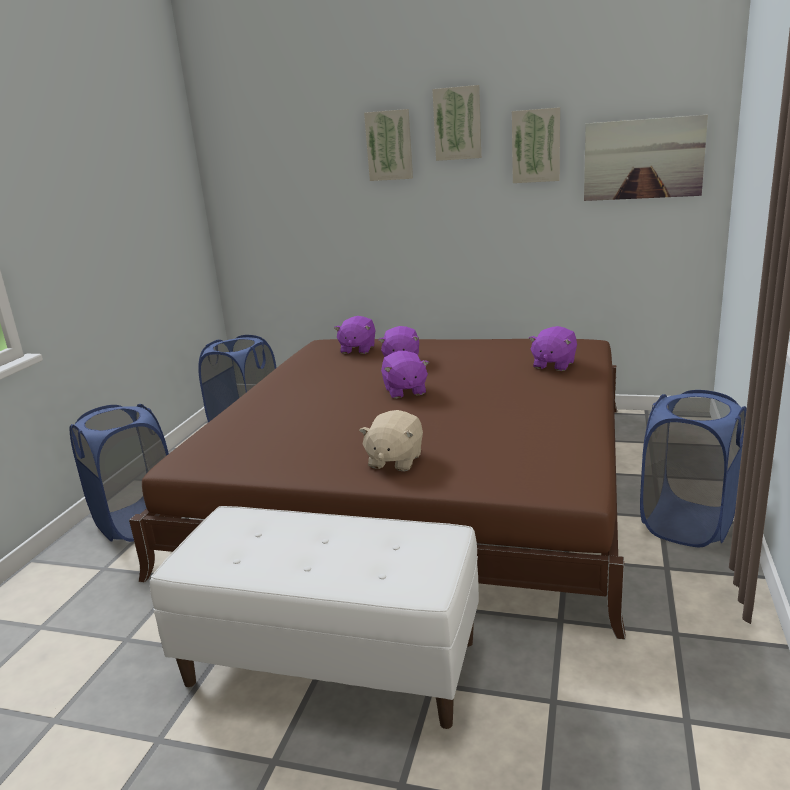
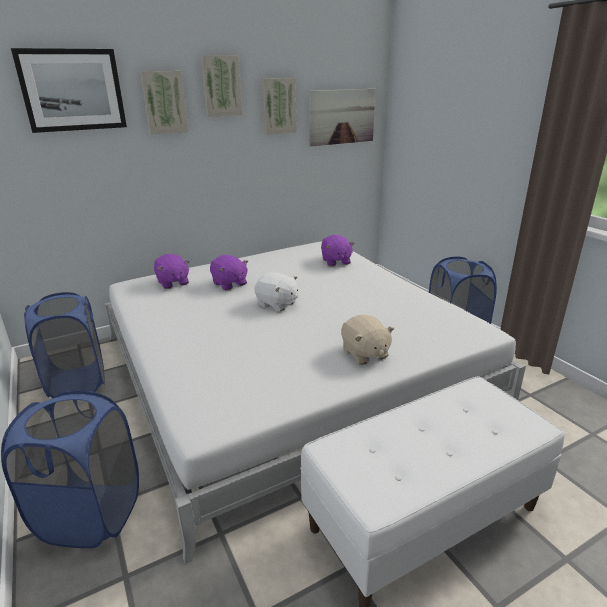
camera: 45 degrees left, 5 degrees up
brown bed [129,339,626,639] -> white bed [105,241,526,564]
purple plush toy [381,351,429,399] -> white plush toy [254,272,298,311]
none -> picture [11,48,127,133]

